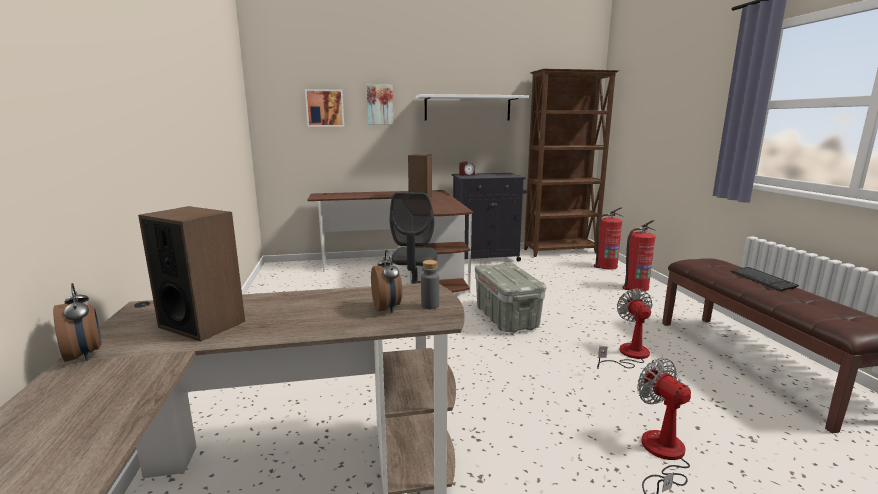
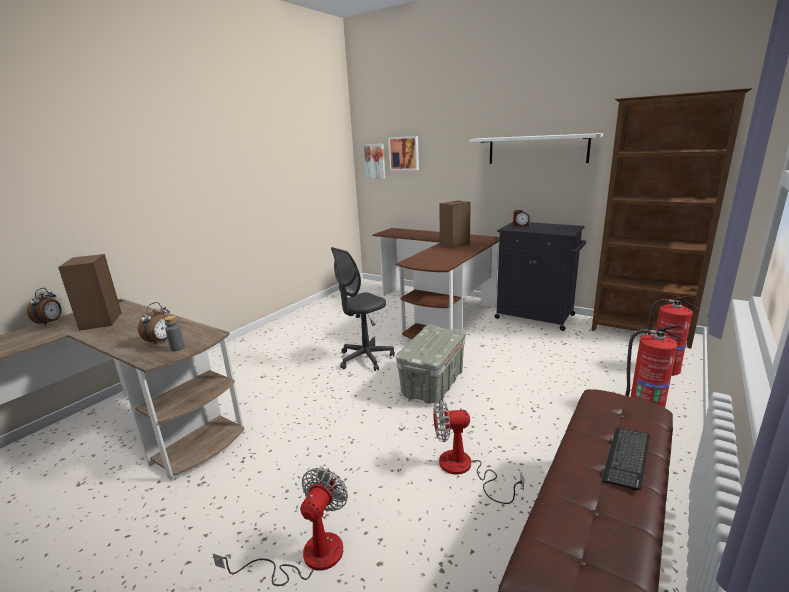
camera: 45 degrees right, 5 degrees up
picture [366,84,393,125] -> picture moved to [364,144,385,179]
fan [597,289,652,369] -> fan turned 135 degrees counterclockwise [434,399,524,504]

